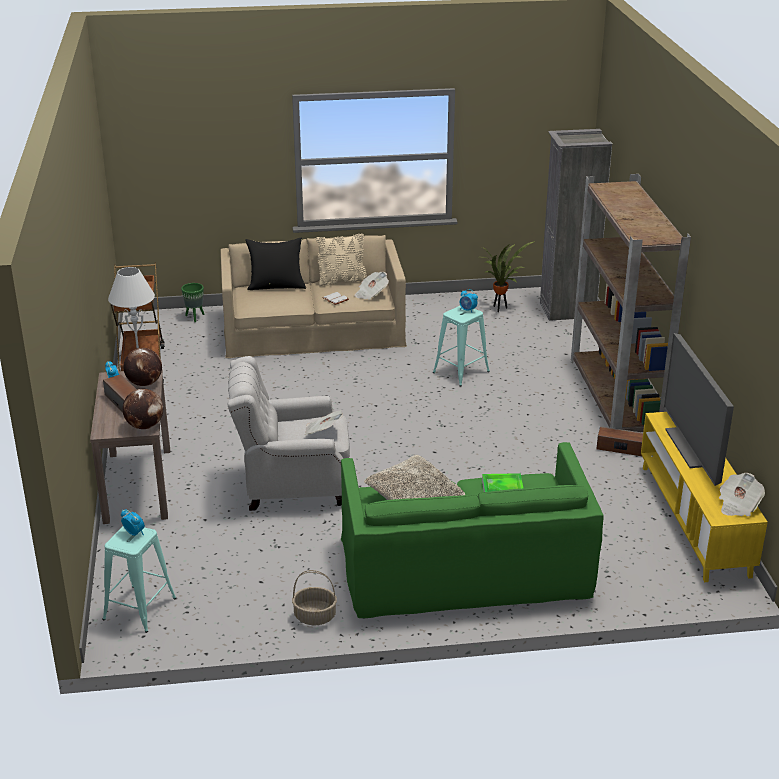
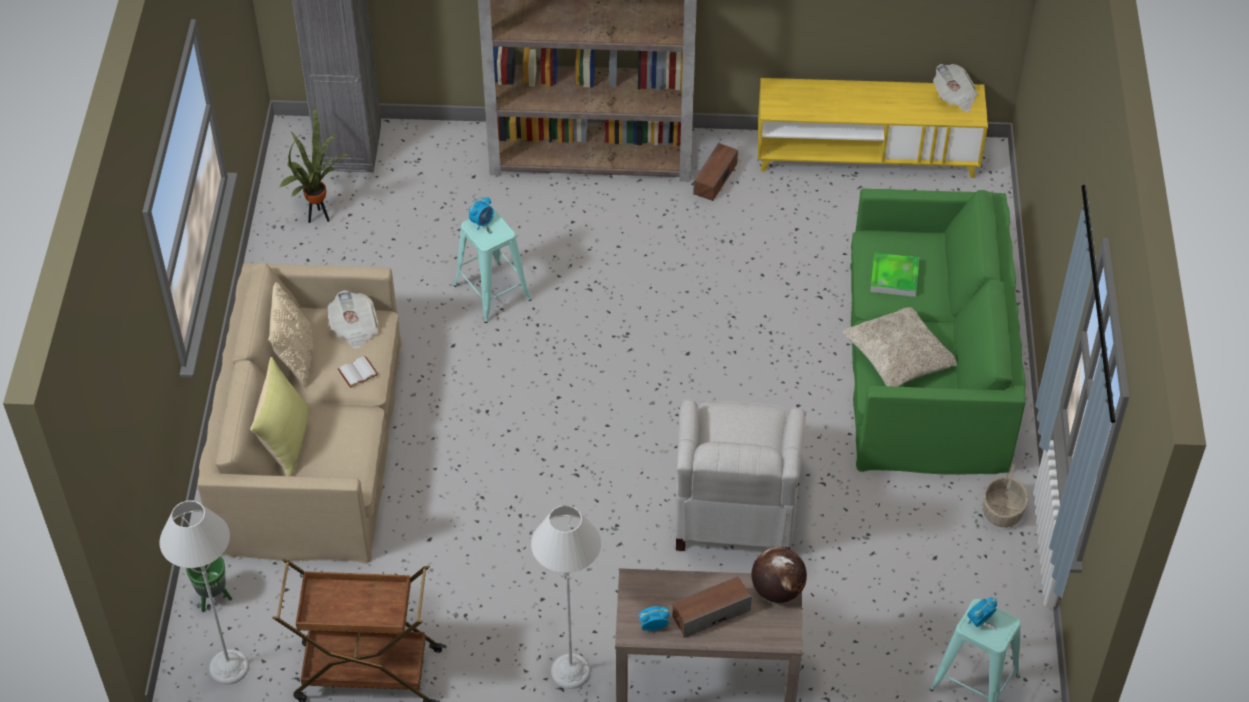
camera: 80 degrees left, 20 degrees up
globe [123,348,162,386] -> none
black pillow [245,237,306,290] -> yellow pillow [250,357,310,476]
newspaper [305,410,343,435] -> none
television [664,333,734,486] -> none
none -> grey floor lamp [159,500,250,685]

